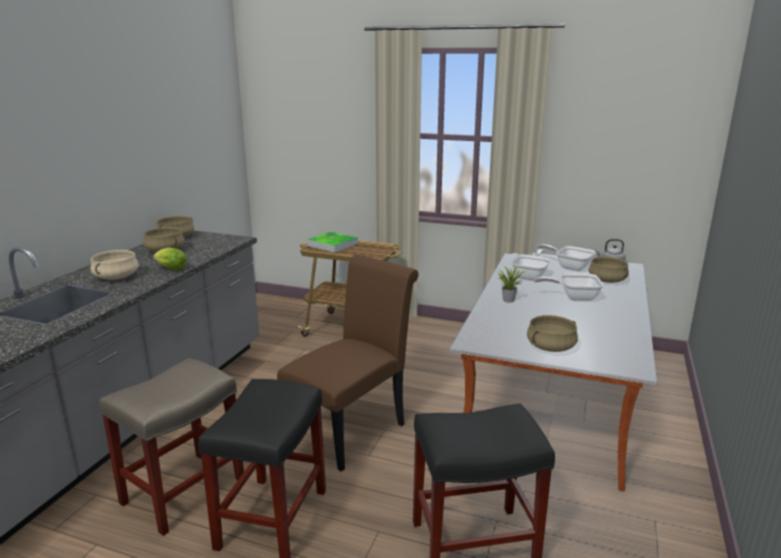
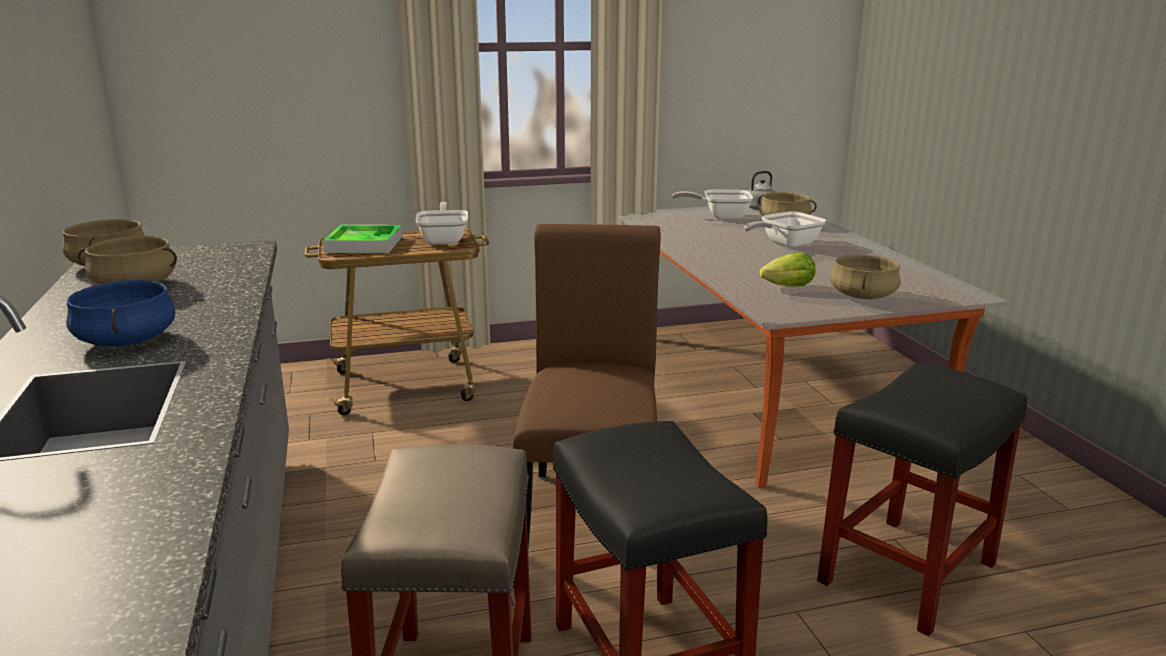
camera: 35 degrees left, 0 degrees up
beige cooking pot [91,250,139,280] -> blue cooking pot [66,280,175,346]
lettuce [153,248,187,270] -> lettuce moved to [759,252,815,287]
potted plant [498,266,526,303] -> none
frying pan [511,249,551,281] -> frying pan moved to [416,202,468,244]

